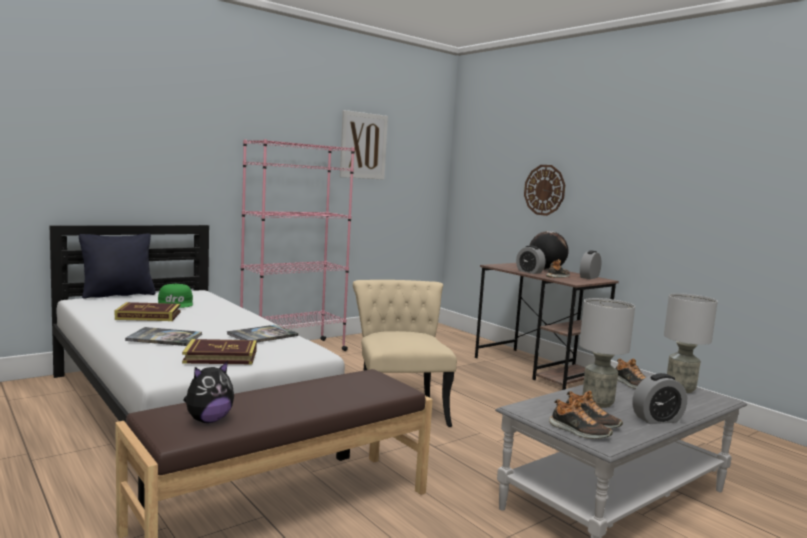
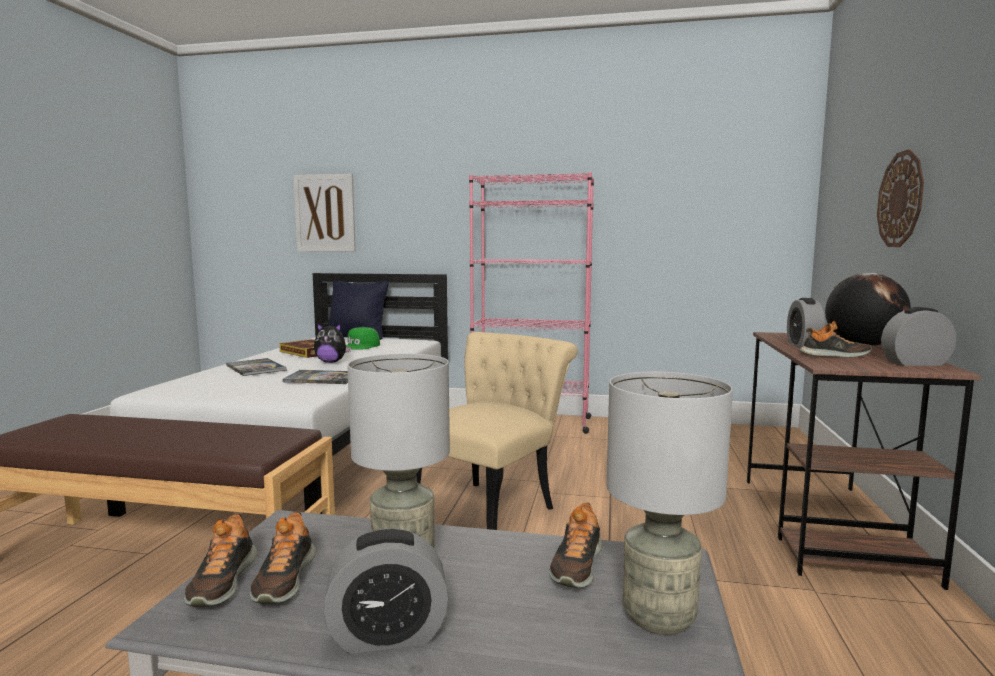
camera: 50 degrees right, 0 degrees up
book [182,339,257,364] -> none
plush toy [183,361,234,423] -> plush toy moved to [314,323,351,363]
picture [340,110,388,180] -> picture moved to [293,174,356,251]
alarm clock [632,373,687,424] -> alarm clock turned 45 degrees counterclockwise [324,529,448,654]

